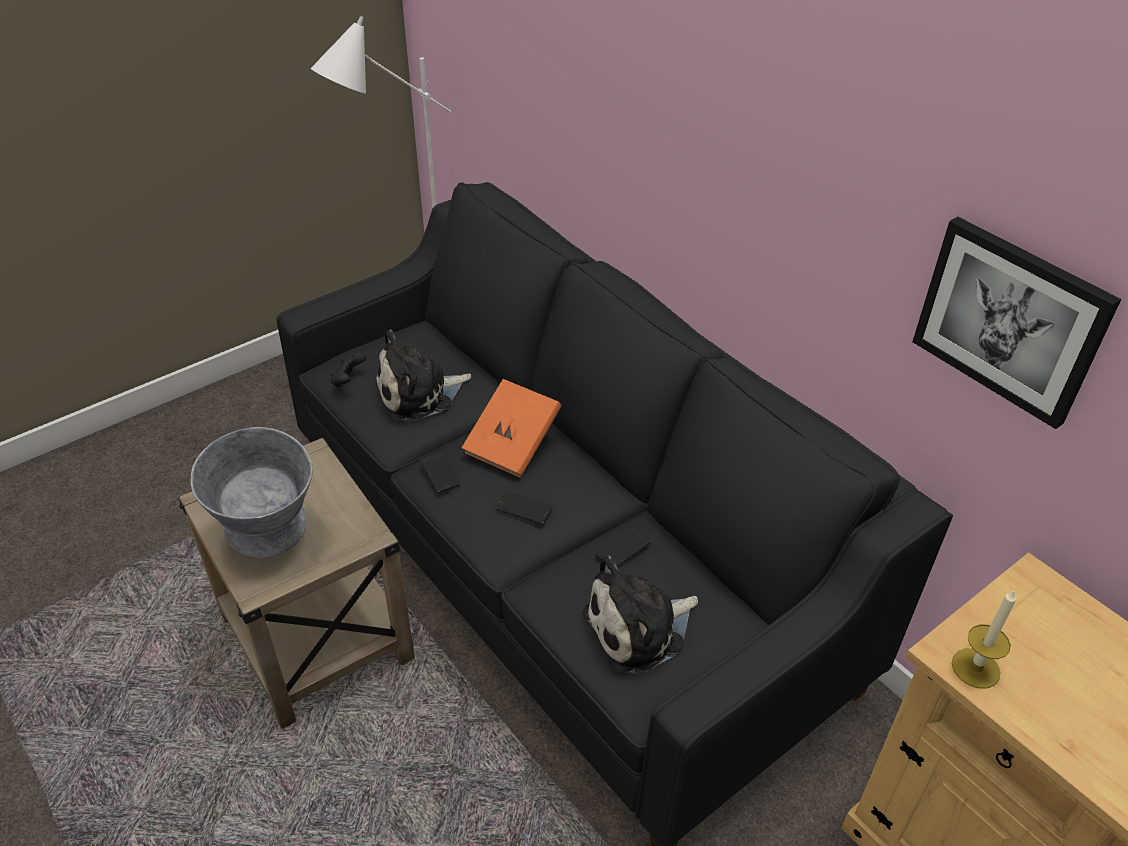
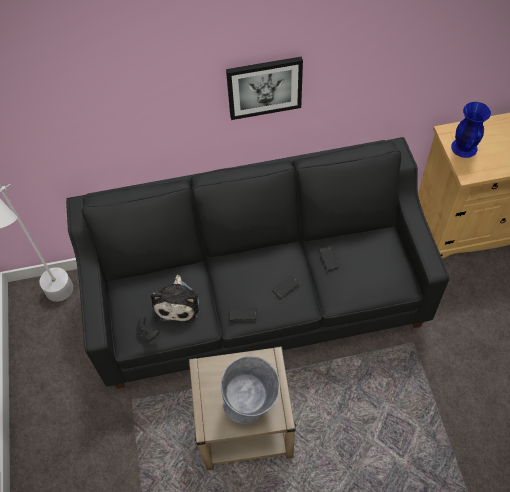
camera: 60 degrees left, 15 degrees up
orange book [462,379,562,478] -> none
plush toy [582,555,698,674] -> none
picture [912,217,1121,429] -> picture moved to [226,56,303,120]
candle [952,589,1016,689] -> none
none -> blue vase [451,102,491,158]

